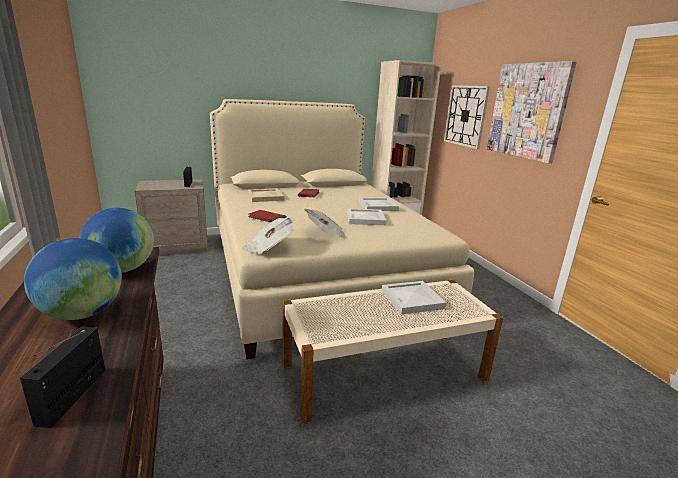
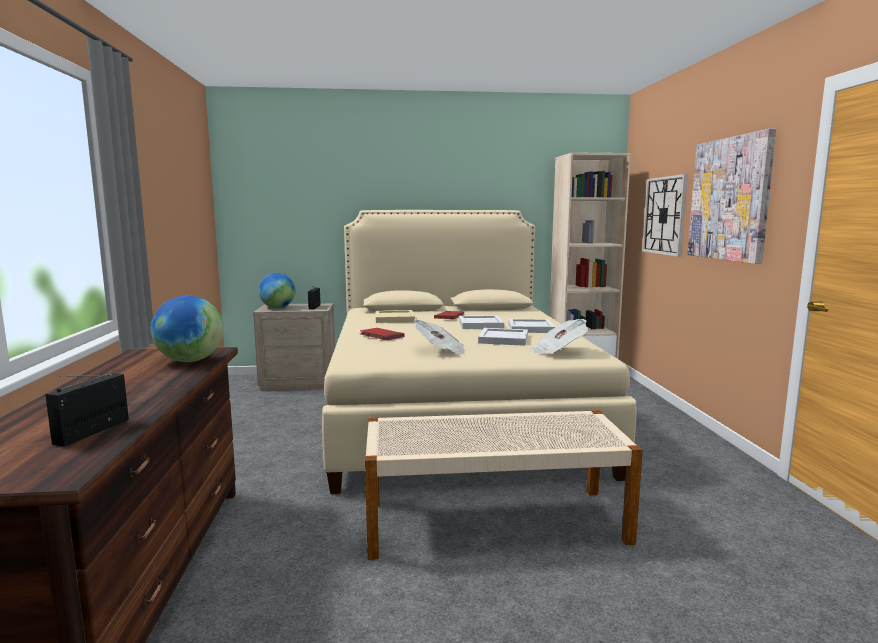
camera: 15 degrees right, 10 degrees down
globe [24,238,122,320] -> globe moved to [259,273,295,308]
newspaper [243,217,294,254] -> newspaper moved to [530,319,588,354]
white tray [382,281,446,314] -> white tray moved to [459,315,504,329]

